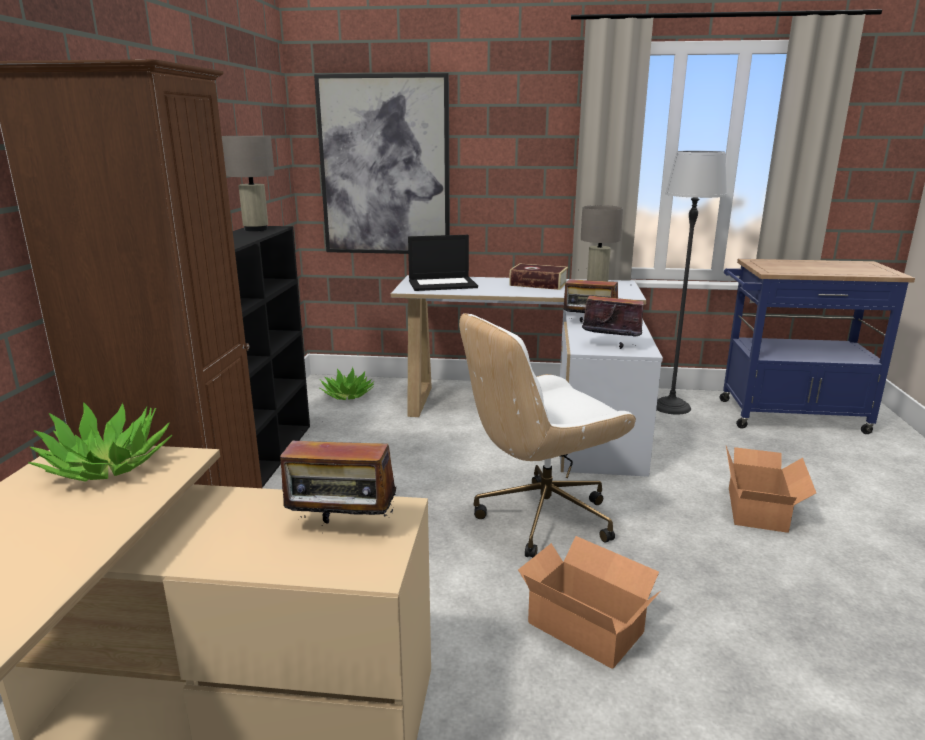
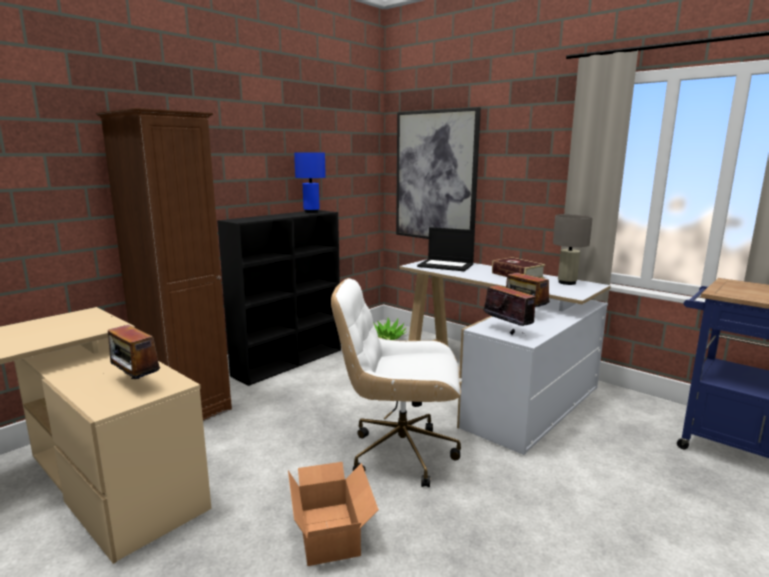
camera: 35 degrees right, 5 degrees down
potted plant [28,402,172,482] -> none
grey table lamp [222,136,274,231] -> blue table lamp [294,152,325,213]
floor lamp [656,151,727,415] -> none
cardboard box [726,446,816,533] -> none

